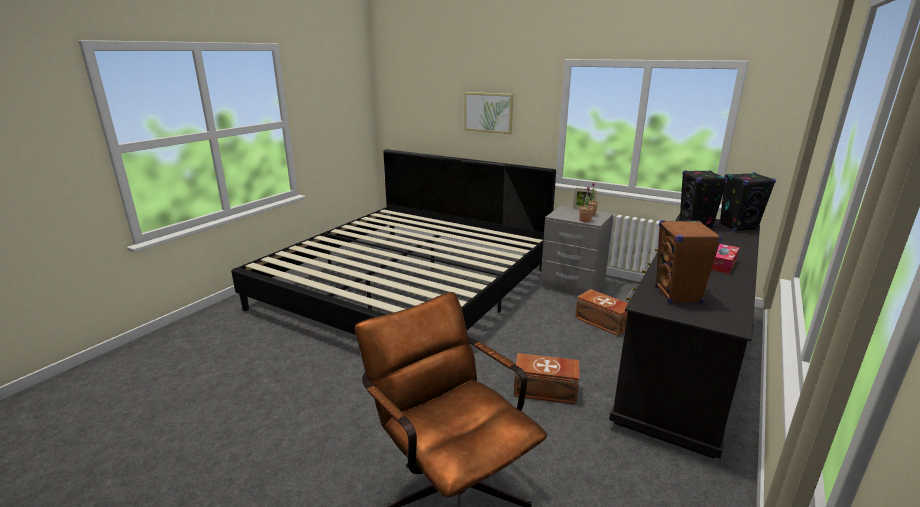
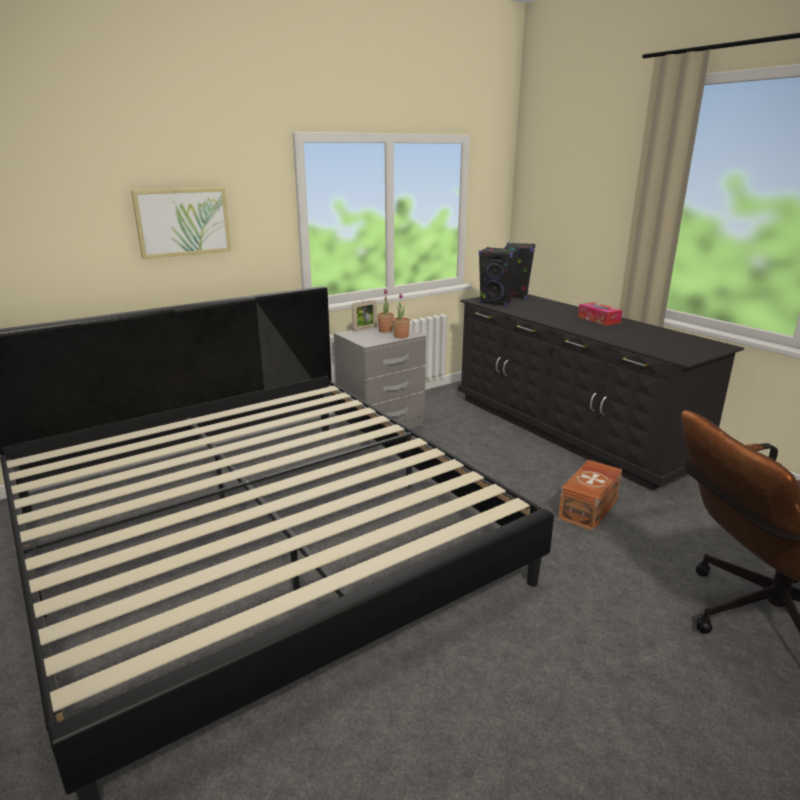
camera: 65 degrees left, 0 degrees up
brown storage box [575,289,628,336] -> none
brown speaker [655,220,722,304] -> none

